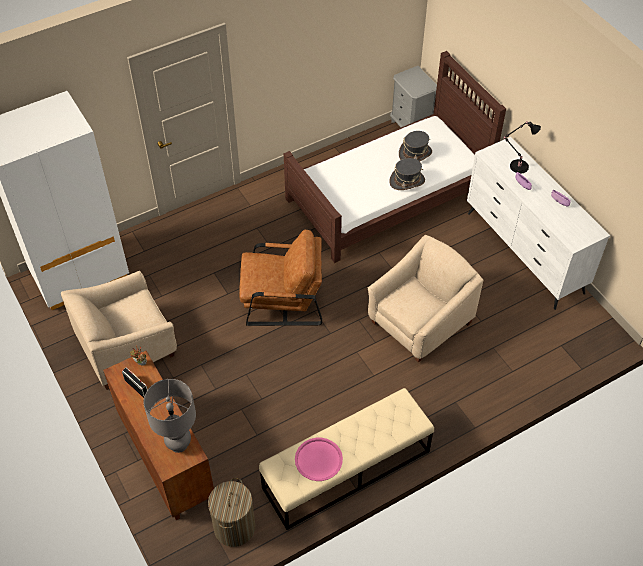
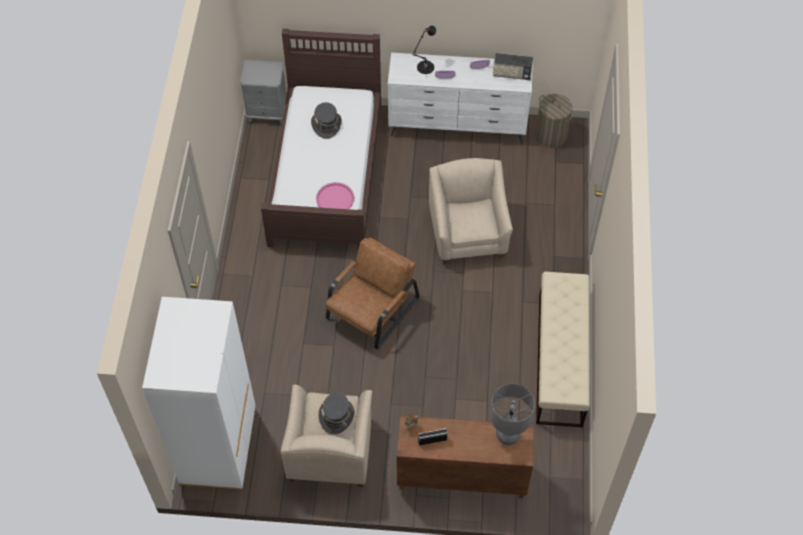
camera: 55 degrees left, 5 degrees up
laundry basket [208,478,255,547] -> laundry basket moved to [535,94,573,148]
pink tray [295,438,343,481] -> pink tray moved to [316,182,354,209]
grey hat [389,158,425,190] -> grey hat moved to [319,393,354,435]
none -> radio [493,53,533,80]

